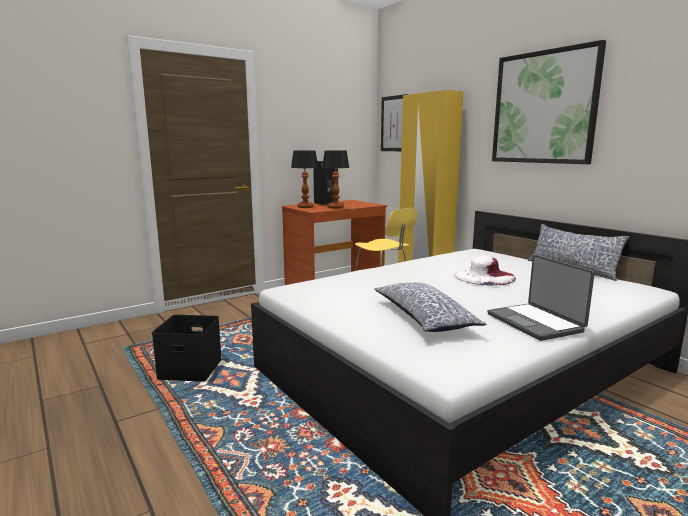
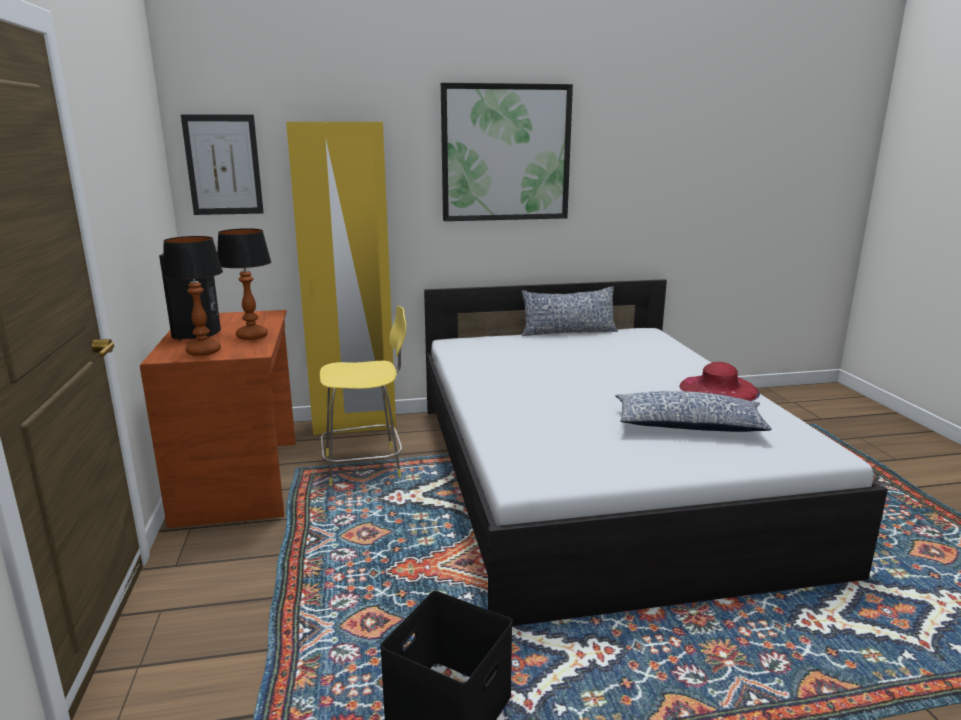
camera: 65 degrees left, 5 degrees up
white hat [455,255,516,285] -> none
laptop [487,255,595,341] -> red hat [679,362,760,401]

